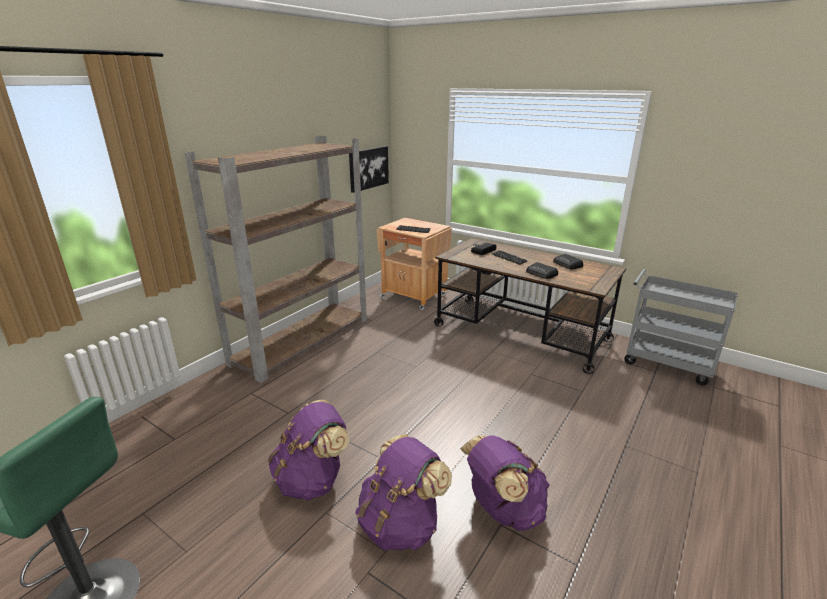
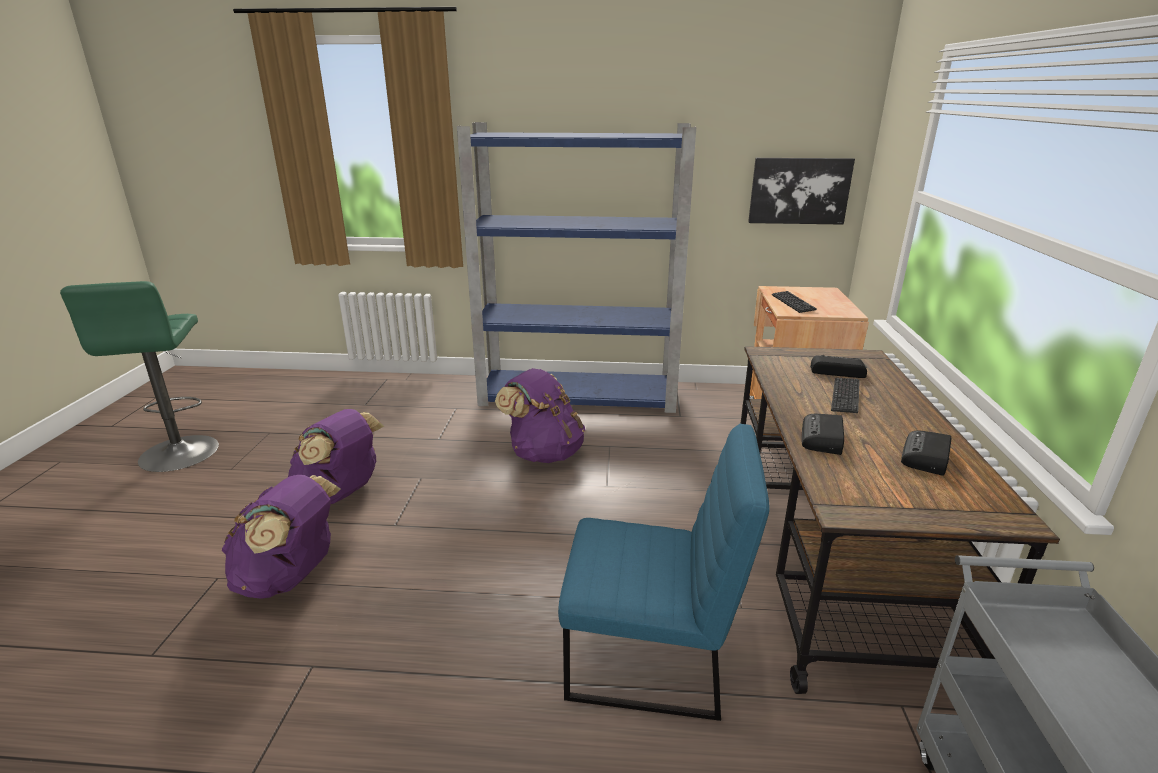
camera: 60 degrees right, 0 degrees up
brown bookcase [185,136,367,383] -> blue bookcase [457,122,696,413]
purple backpack [460,435,550,531] -> purple backpack moved to [495,368,585,463]
none -> blue chair [558,424,770,721]

